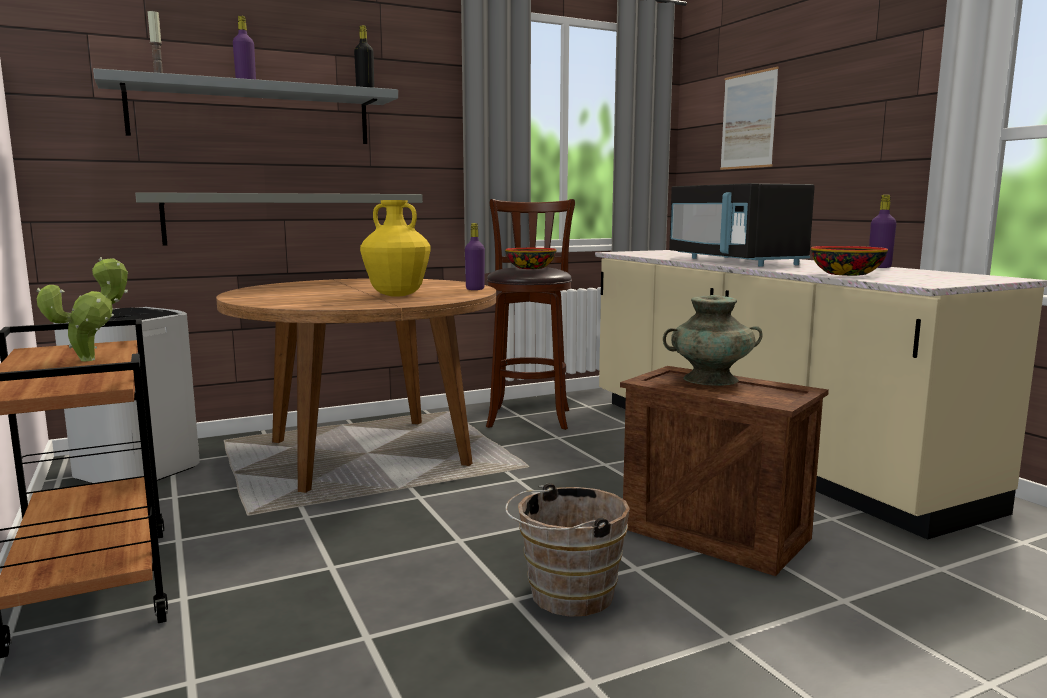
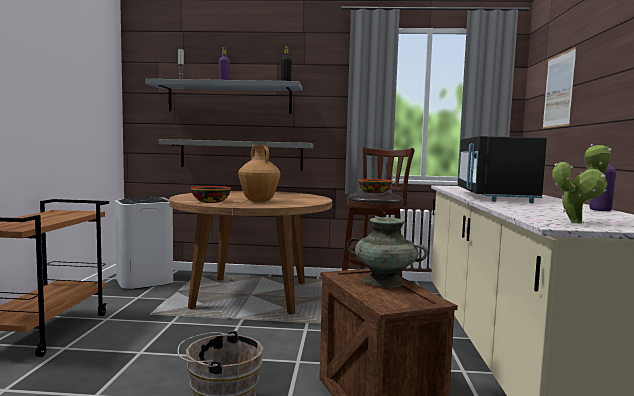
camera: 30 degrees right, 5 degrees down
potted plant [36,257,128,361] -> potted plant moved to [552,144,611,223]
yellow vase [360,200,430,297] -> brown vase [238,145,280,202]
purple bottle [465,223,485,290] -> none
bowl [811,246,888,276] -> bowl moved to [191,186,231,203]

